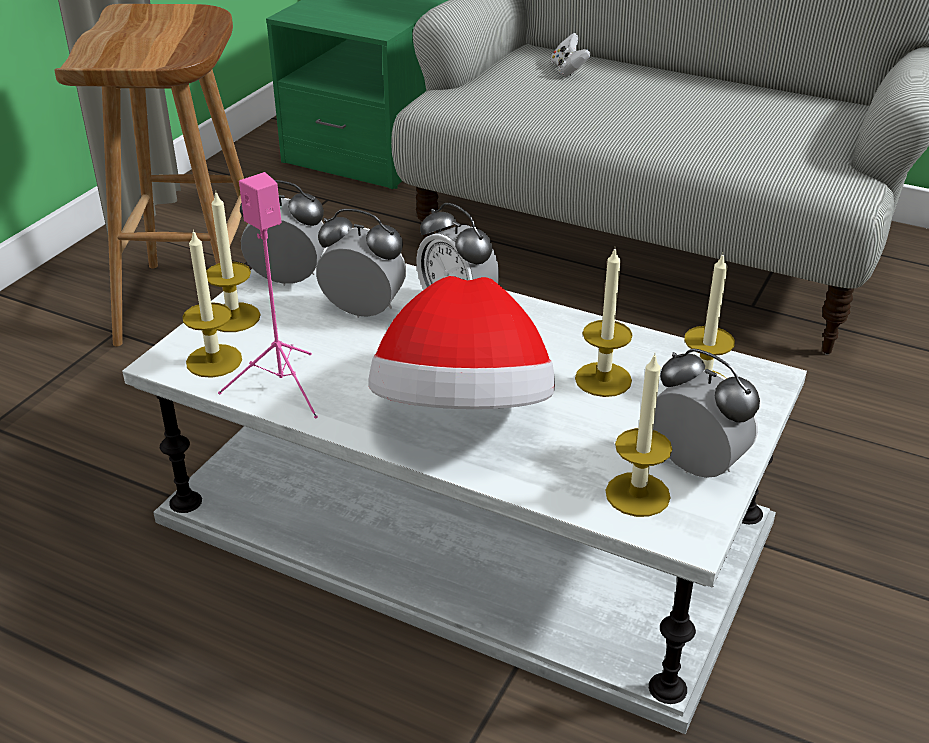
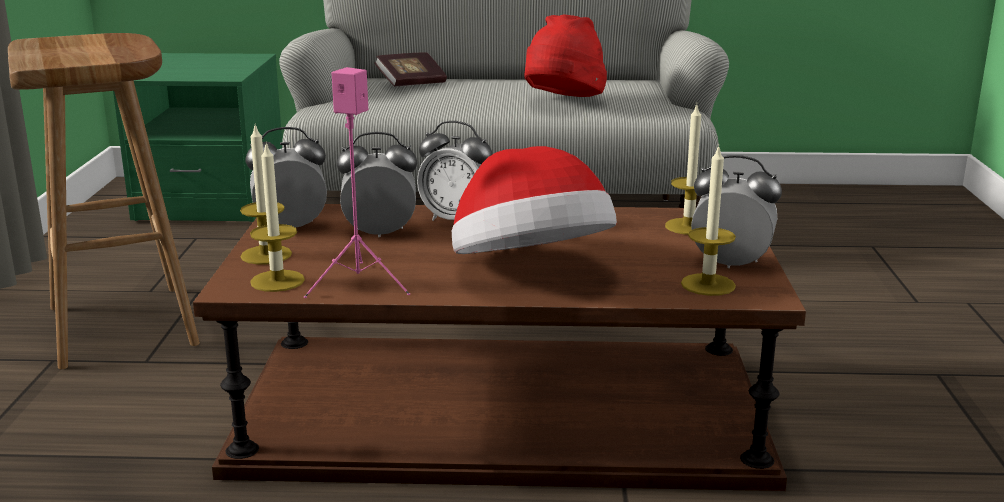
camera: 25 degrees left, 15 degrees down
white coffee table [122,247,807,734] -> brown coffee table [193,204,806,491]
white game controller [551,33,591,77] -> book [375,52,447,87]
candle [575,246,633,397] -> none
none -> red hat [524,15,607,97]

